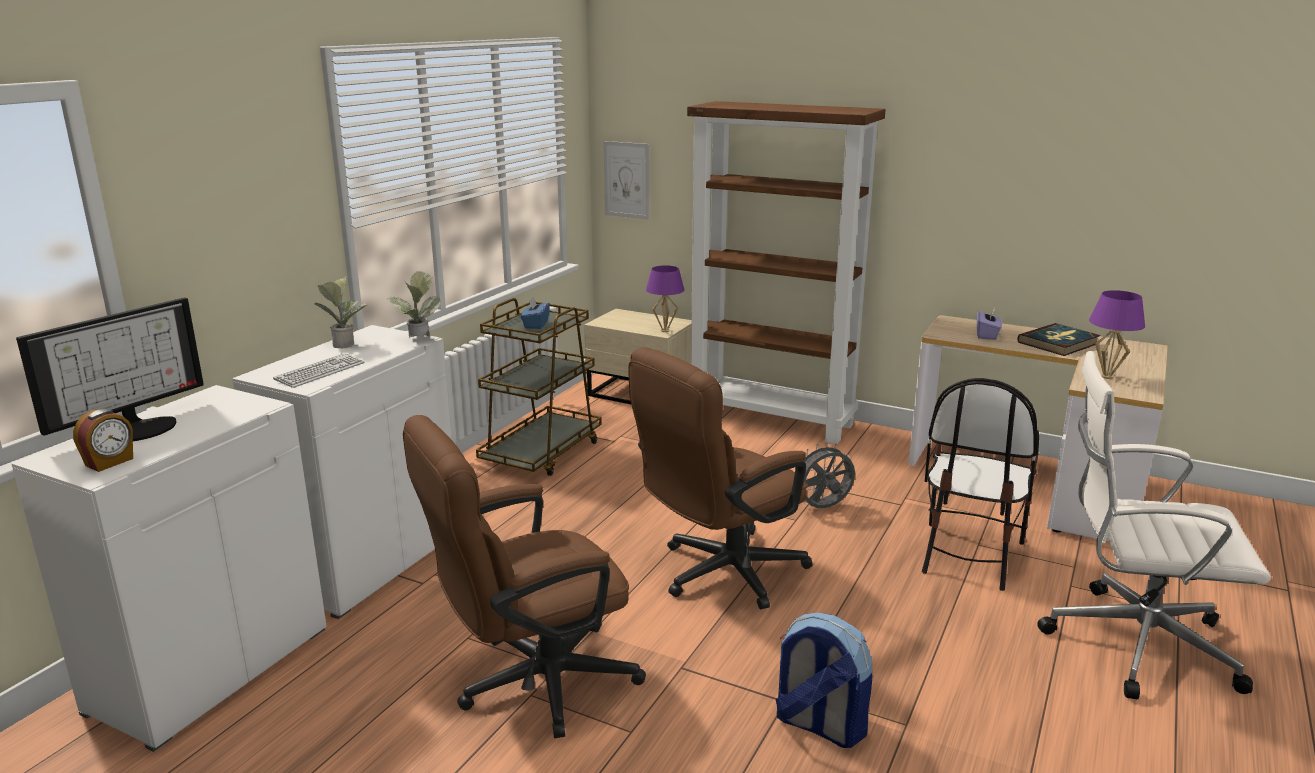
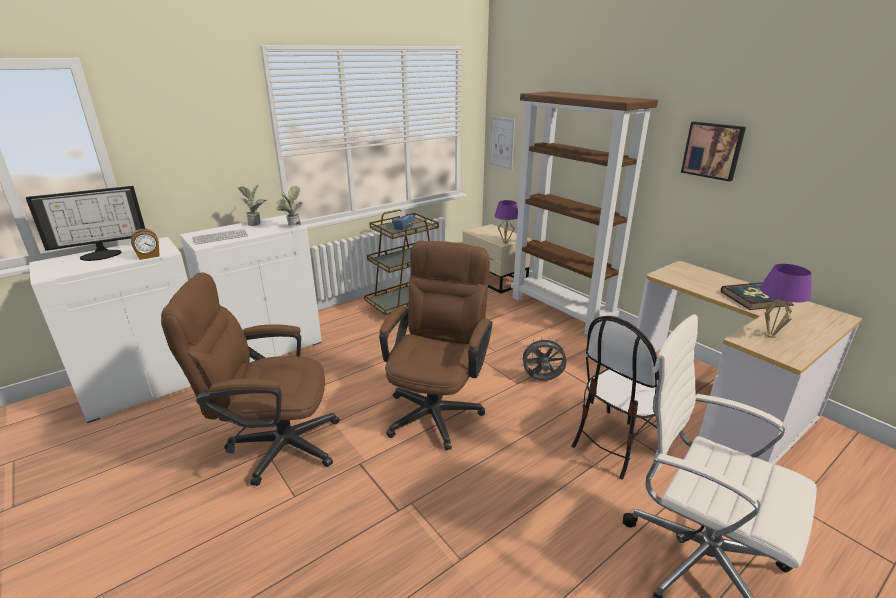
camera: 25 degrees right, 5 degrees up
alarm clock [73,409,133,472] -> alarm clock moved to [131,229,160,260]
brown office chair [628,347,812,609] -> brown office chair turned 120 degrees clockwise [379,241,493,450]
backpack [776,613,872,748] -> none
purple tissue box [977,308,1002,340] -> none
none -> picture [681,121,746,182]

